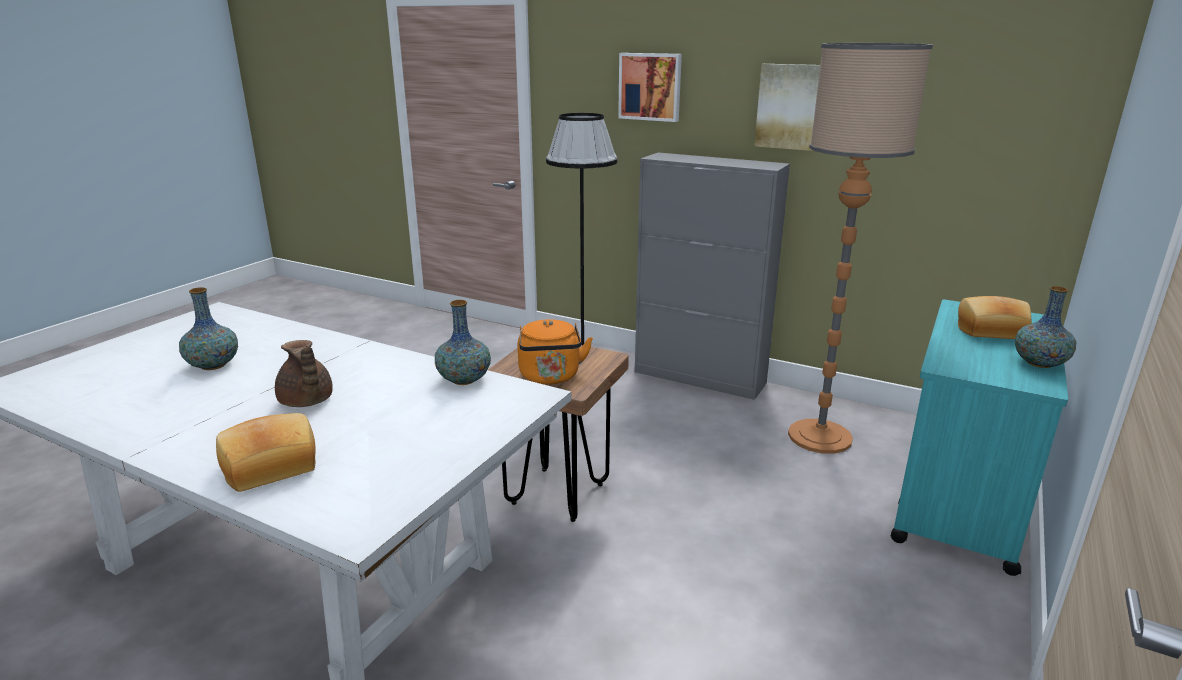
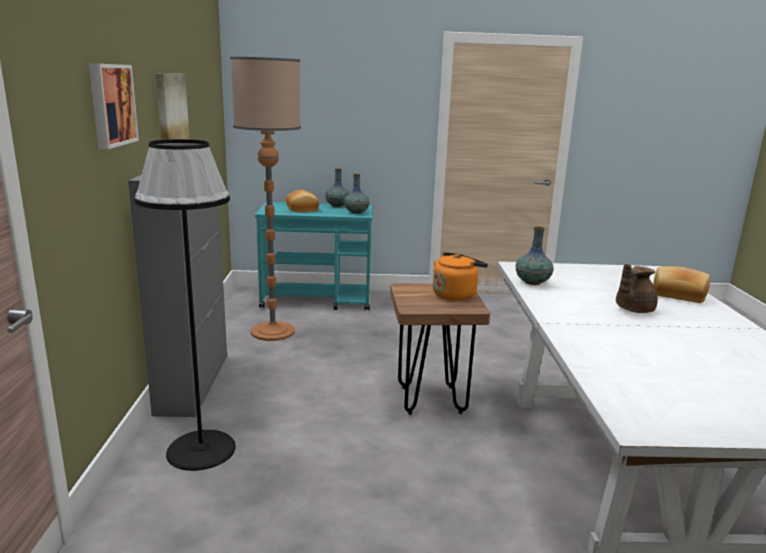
camera: 120 degrees left, 5 degrees down
vase [179,287,238,370] -> vase moved to [344,174,370,214]
brown teapot [275,340,333,407] -> brown teapot turned 150 degrees counterclockwise [616,264,658,313]

